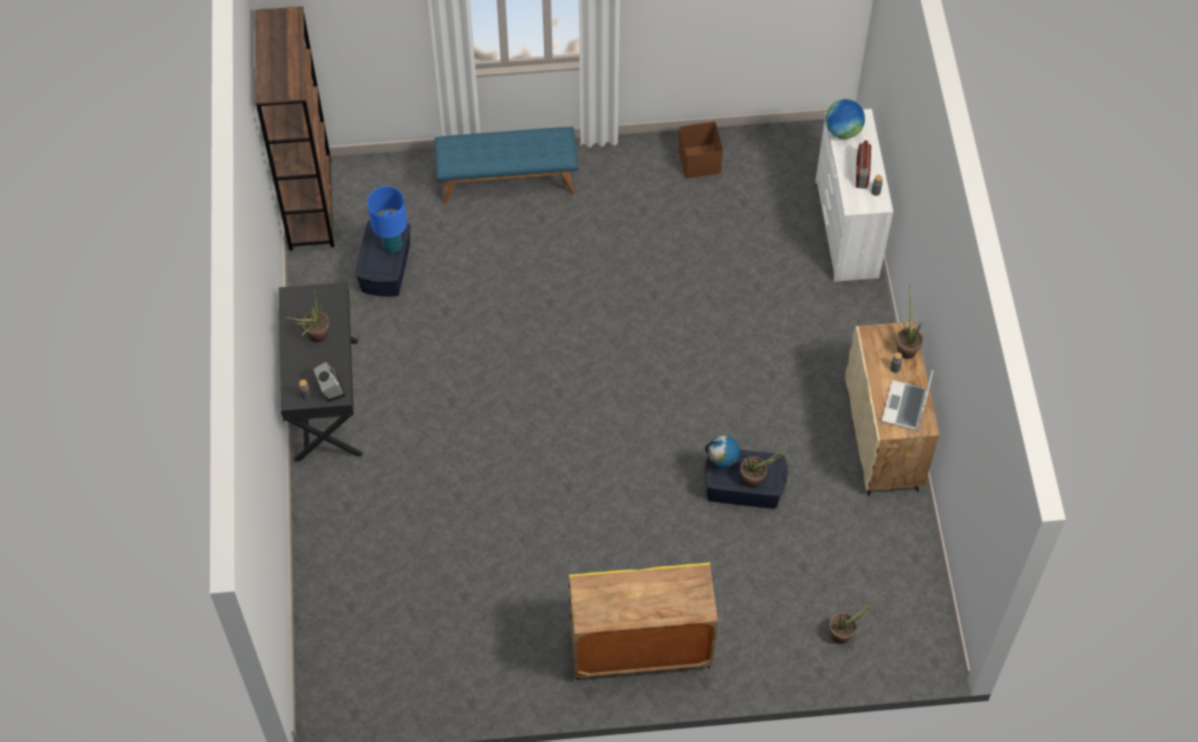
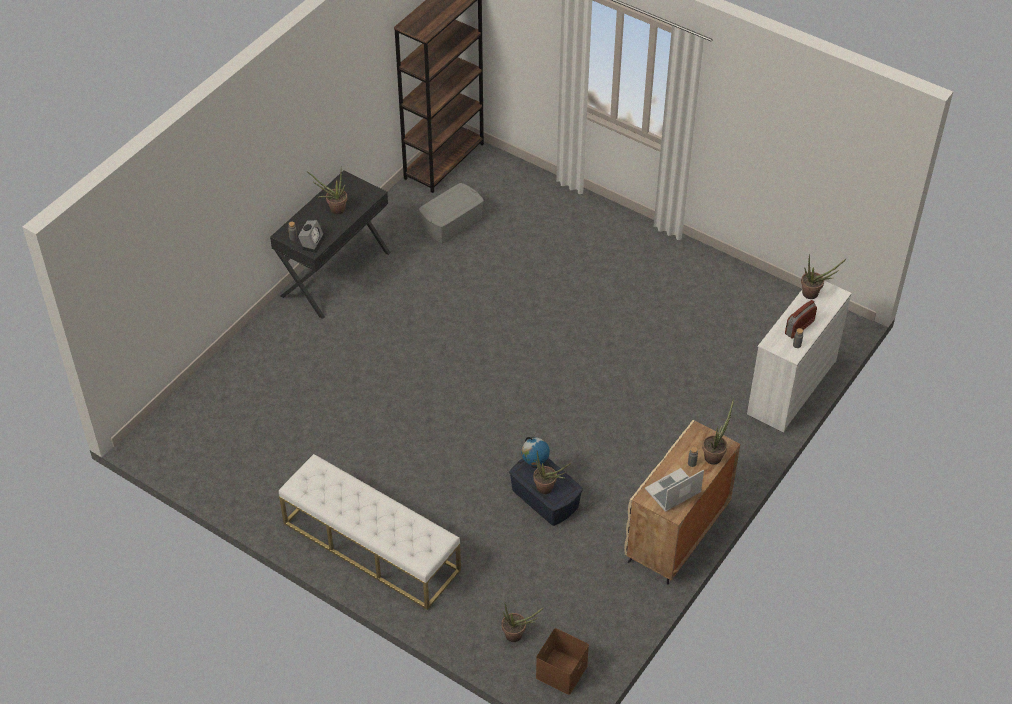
camera: 40 degrees right, 10 degrees down
blue storage box [355,220,411,297] -> grey storage box [419,183,484,243]
blue table lamp [367,186,407,253] -> none
blue bench [435,127,578,204] -> none
yellow cabinet [569,562,718,680] -> white bench [279,454,461,610]
brown storage box [678,122,723,179] -> brown storage box moved to [536,628,589,695]
globe [825,99,865,139] -> potted plant [801,254,847,299]

